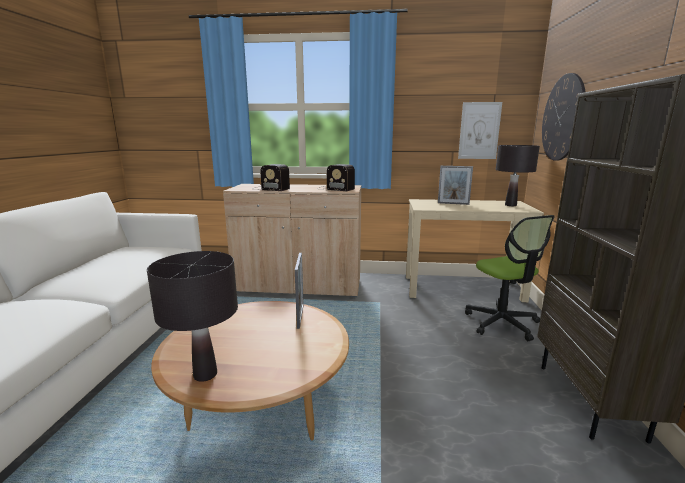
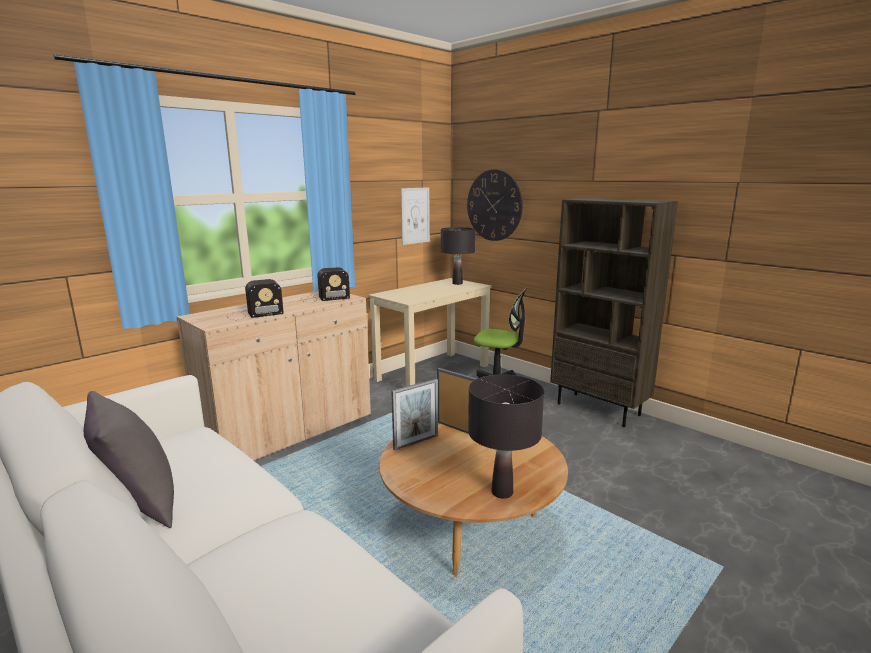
camera: 50 degrees left, 0 degrees up
picture frame [438,166,473,205] -> picture frame moved to [391,379,438,451]
none -> grey pillow [84,391,174,528]

